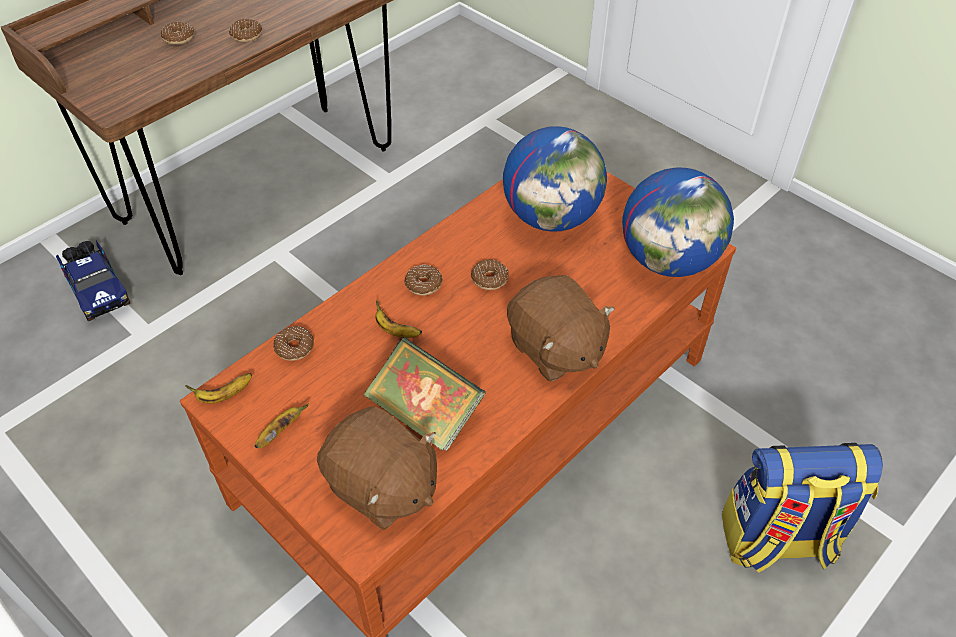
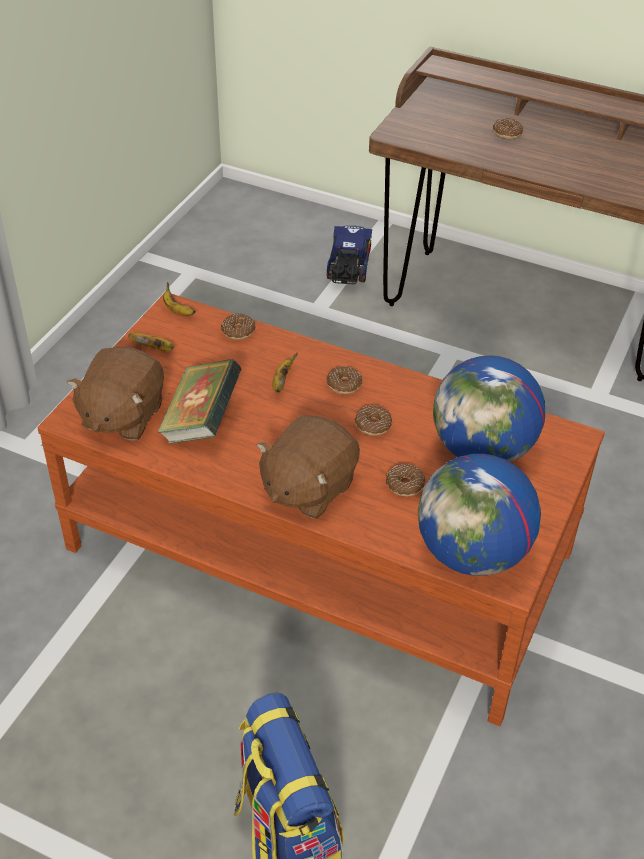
camera: 70 degrees right, 5 degrees down
toy truck [56,240,131,321] -> toy truck turned 150 degrees clockwise [327,226,372,284]
donut [229,19,262,42] -> donut moved to [386,464,425,497]

